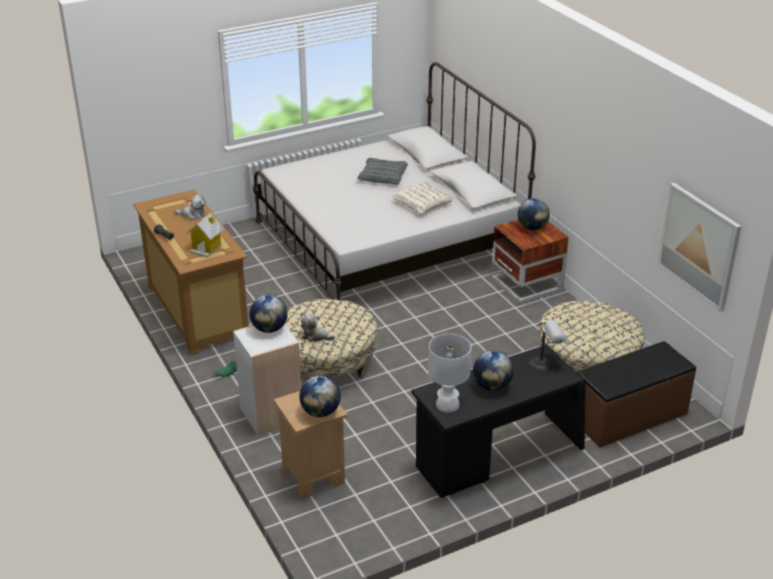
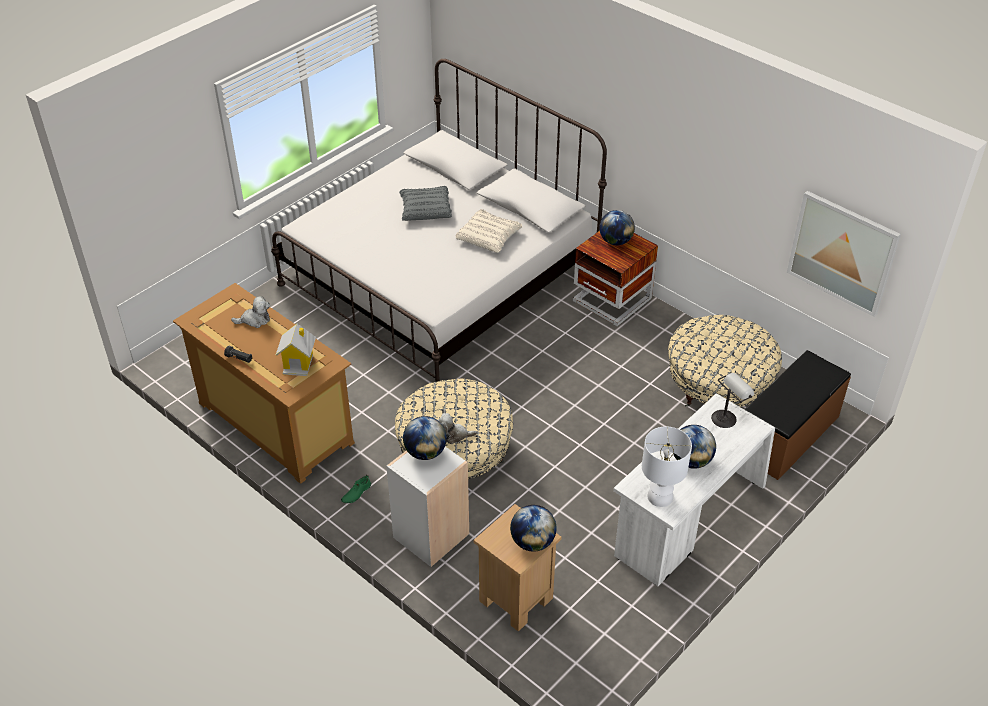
camera: 20 degrees left, 10 degrees up
black desk [411,345,586,498] -> white desk [613,393,775,586]

